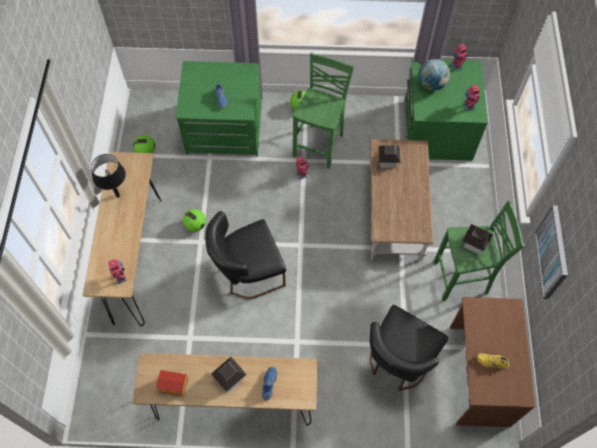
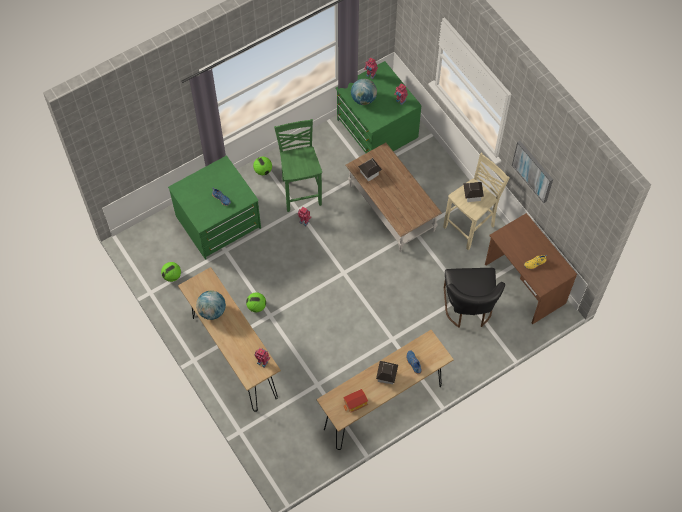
camera: 35 degrees left, 0 degrees up
black table lamp [91,154,126,198] -> globe [196,291,226,320]
black chair [205,211,286,299] -> none
green stool [433,200,524,301] -> beige stool [443,153,510,250]

